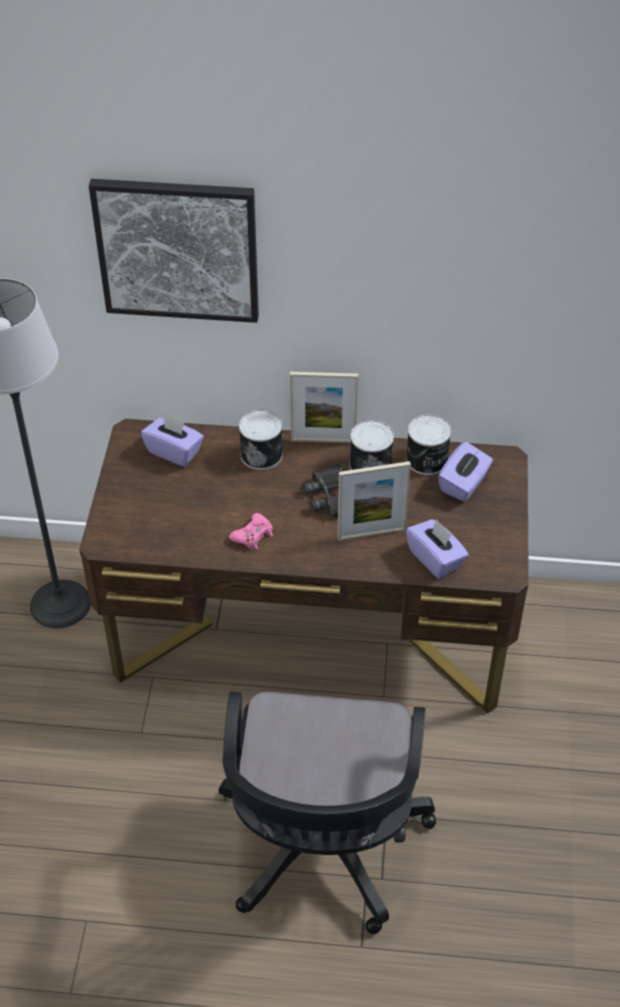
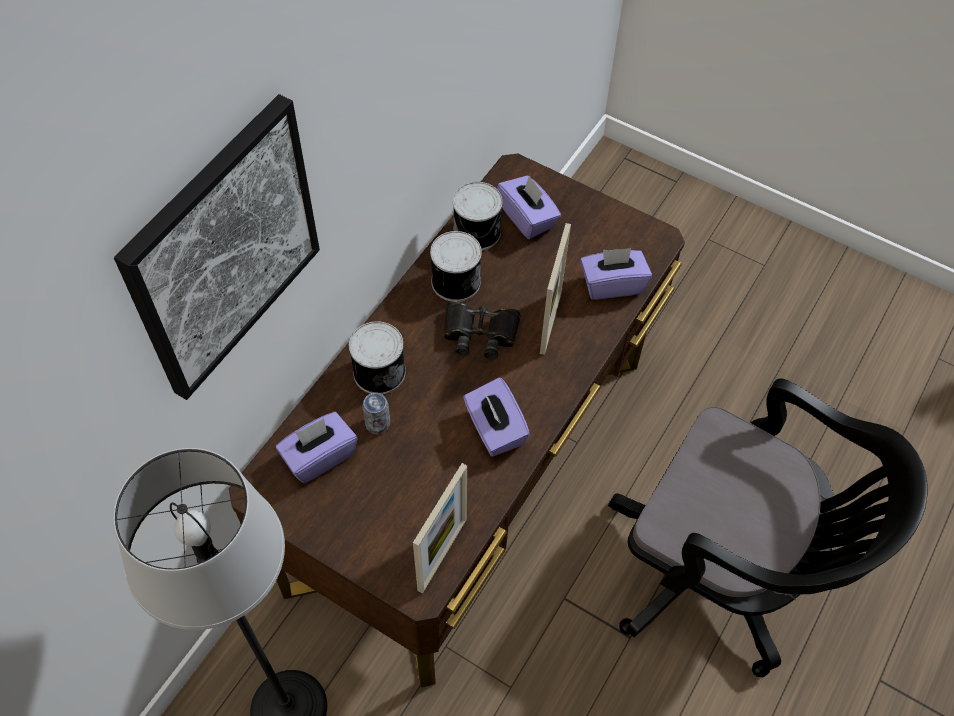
camera: 65 degrees left, 10 degrees up
pink game controller [229,513,273,549] -> purple tissue box [463,377,530,456]
picture frame [290,372,358,443] -> picture frame moved to [413,463,467,594]
none -> can [363,393,390,434]

